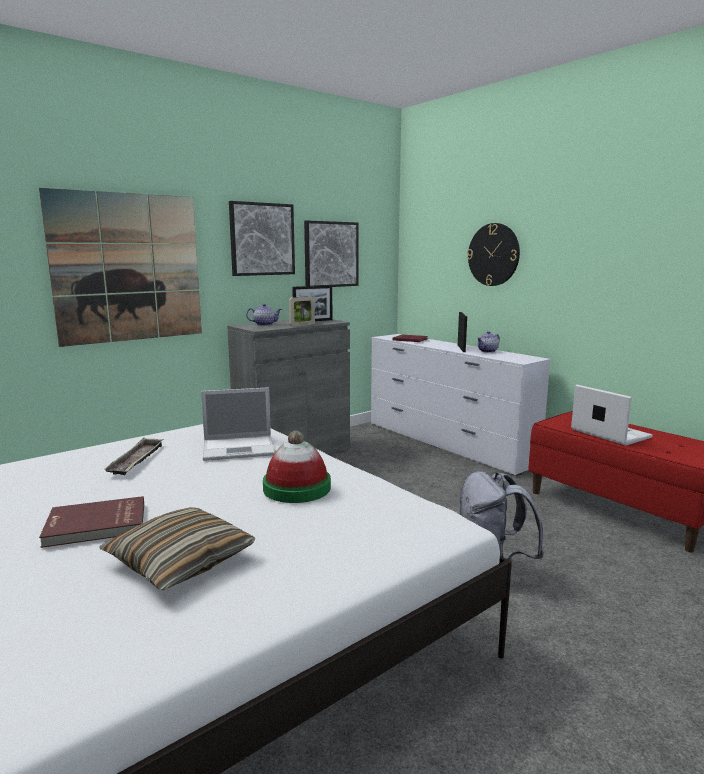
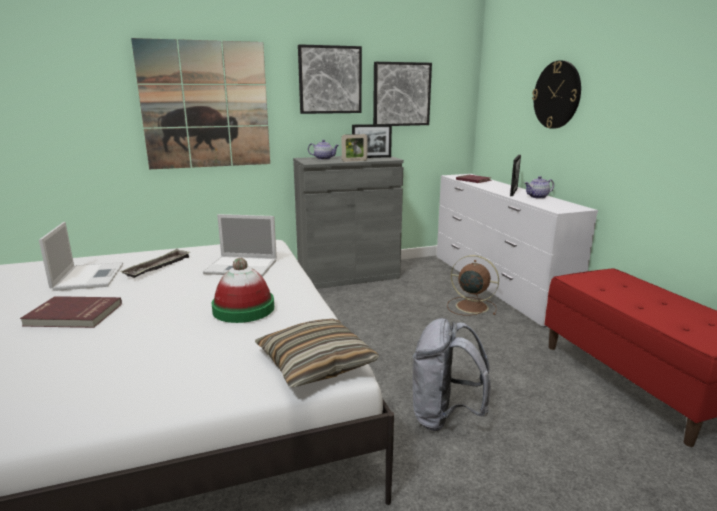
camera: 20 degrees right, 5 degrees up
pillow [99,507,255,590] -> pillow moved to [255,319,379,387]
laptop [571,385,653,446] -> laptop moved to [39,222,123,291]
none -> brown fan [447,255,499,315]

